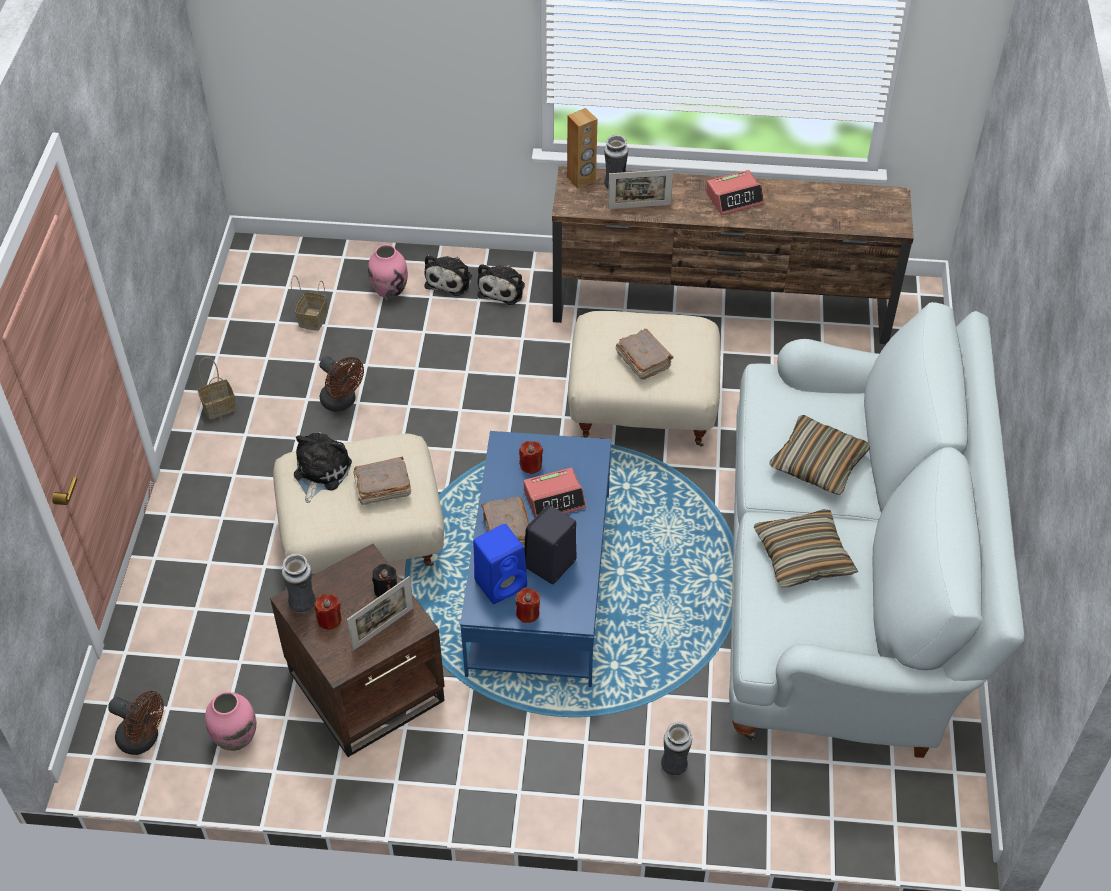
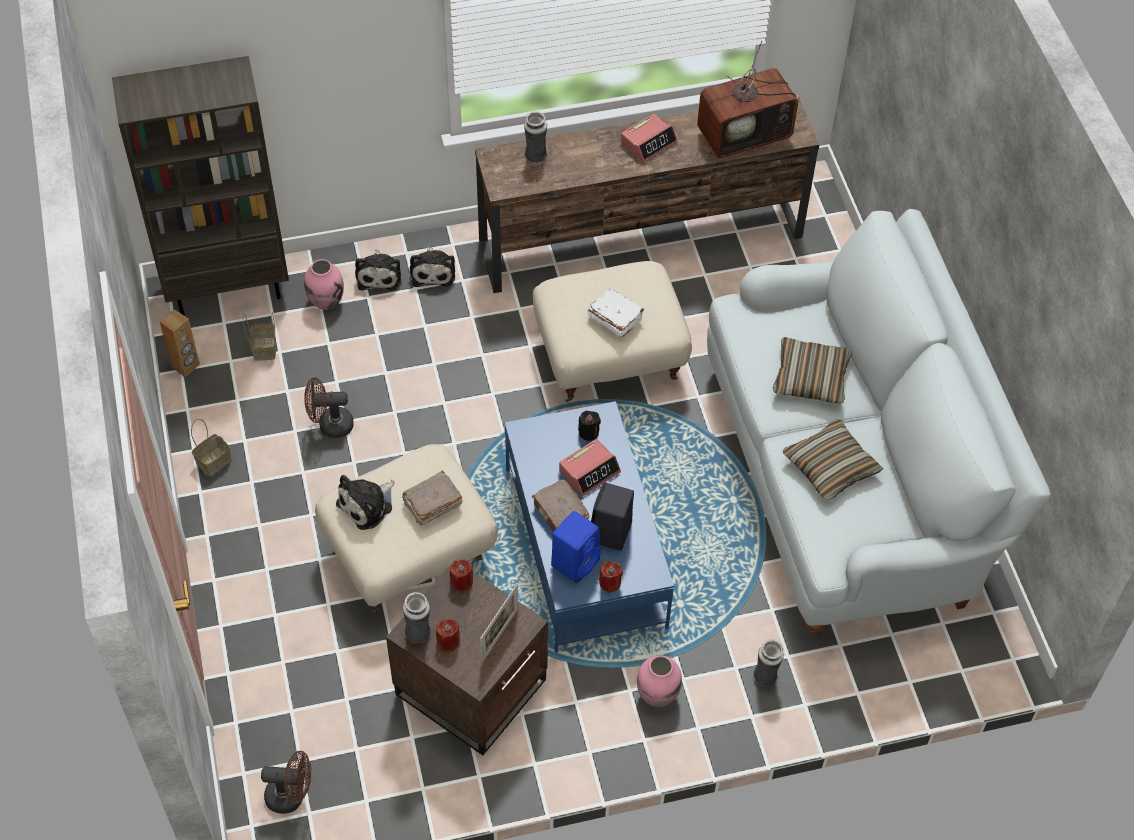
camera: 20 degrees left, 5 degrees up
pink vase [205,692,256,751] -> pink vase moved to [637,655,682,707]
plush toy [294,432,352,503] -> plush toy turned 135 degrees counterclockwise [336,475,394,530]
brown fan [319,356,364,412] -> brown fan turned 150 degrees clockwise [304,377,354,438]
black candle [372,564,397,597] -> black candle moved to [578,411,601,441]
red candle [519,441,543,474] -> red candle moved to [450,559,473,591]
brown speaker [567,108,598,188] -> brown speaker moved to [160,309,200,377]
picture frame [608,169,673,209] -> none
brown book [615,329,673,380] -> white book [587,288,644,337]
none -> brown bookcase [112,56,289,316]
none -> television [697,41,798,158]

